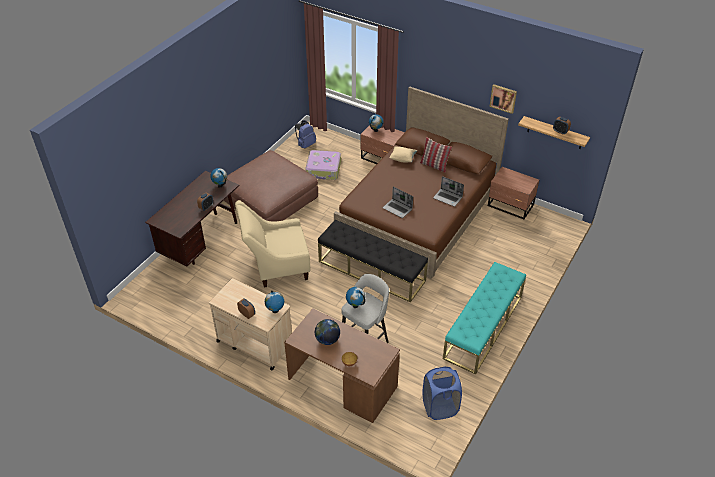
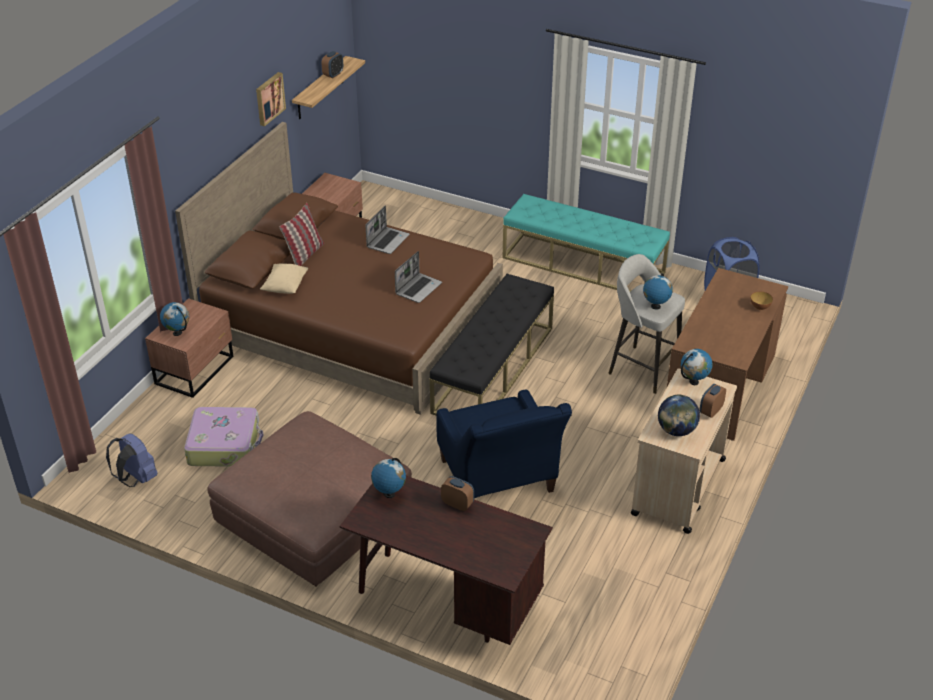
camera: 95 degrees left, 5 degrees down
beige armchair [235,200,311,288] -> blue armchair [436,390,572,498]
globe [315,319,340,345] -> globe moved to [658,395,700,436]

